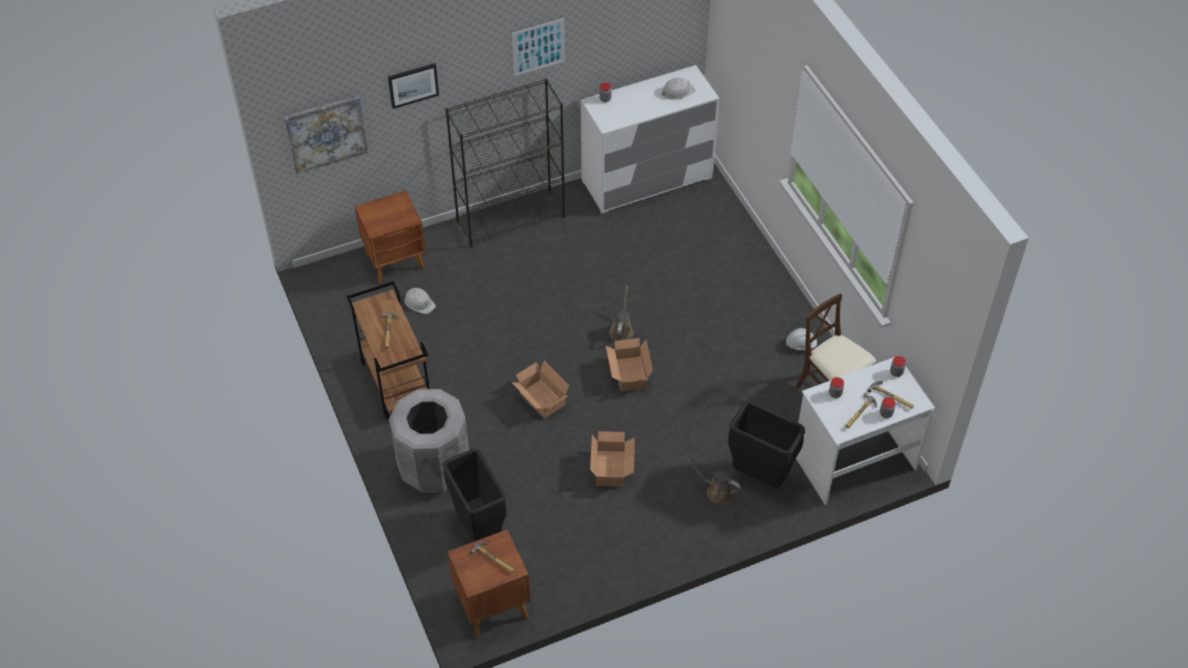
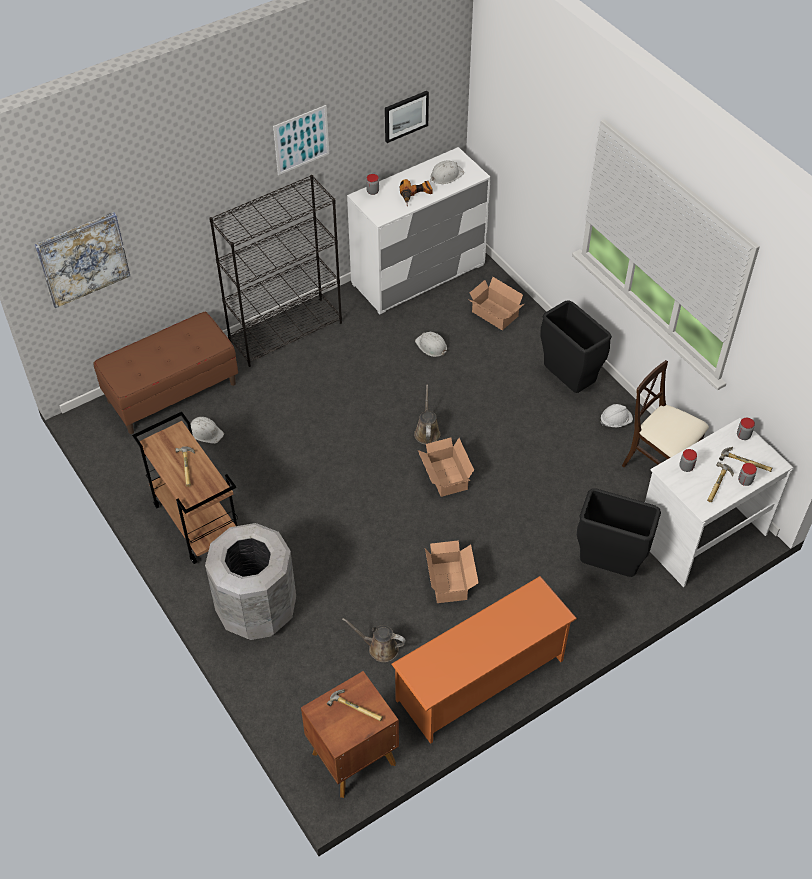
camera: 10 degrees left, 0 degrees up
brown nightstand [355,191,426,283] -> brown bench [94,312,238,434]
picture [388,63,439,109] -> picture moved to [385,91,429,143]
black trash can [443,449,507,542] -> black trash can moved to [540,300,612,393]
cardboard box [511,360,569,418] -> cardboard box moved to [467,277,524,330]
brown watering can [687,460,741,505] -> brown watering can moved to [342,618,406,662]
none -> orange shoe rack [392,576,577,744]
none -> power drill [400,179,433,206]
none -> white hard hat [415,332,447,357]

